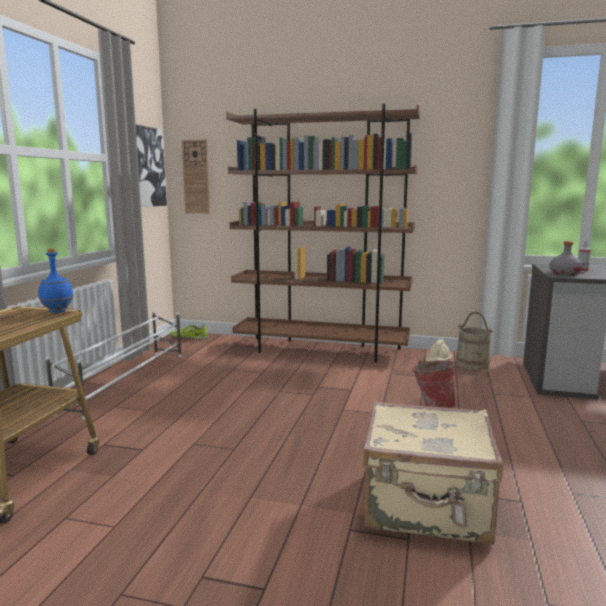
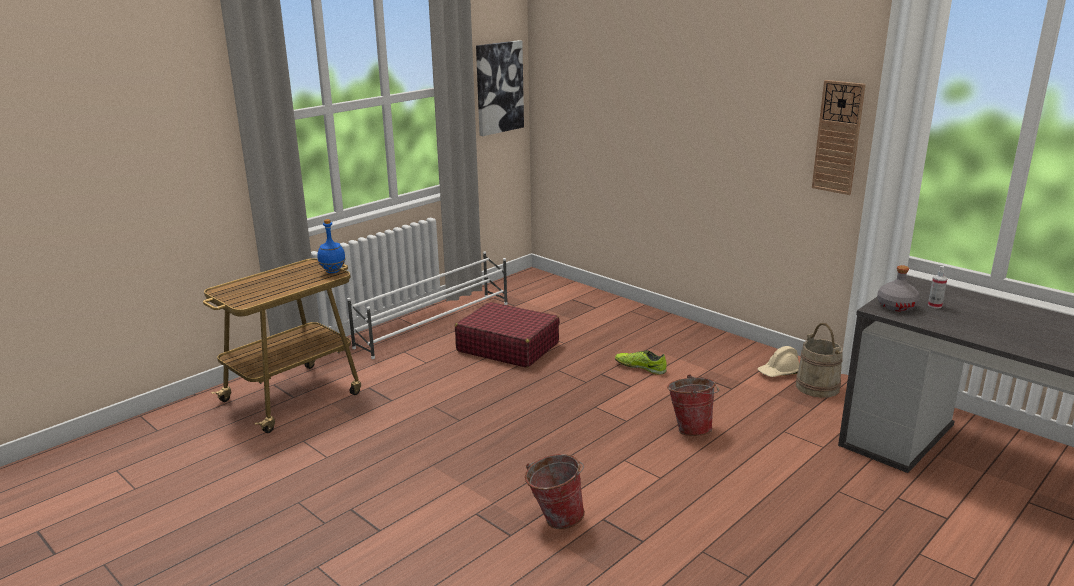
camera: 30 degrees right, 10 degrees up
shoe [169,325,207,339] -> shoe moved to [615,350,667,375]
wall clock [182,140,210,214] -> wall clock moved to [812,80,866,195]
brown bookcase [226,104,420,362] -> none
beige suitcase [362,401,503,545] -> bucket [525,454,585,529]
none -> red suitcase [455,302,560,368]

